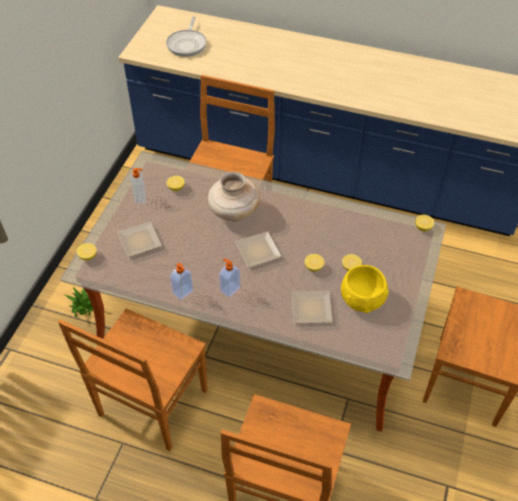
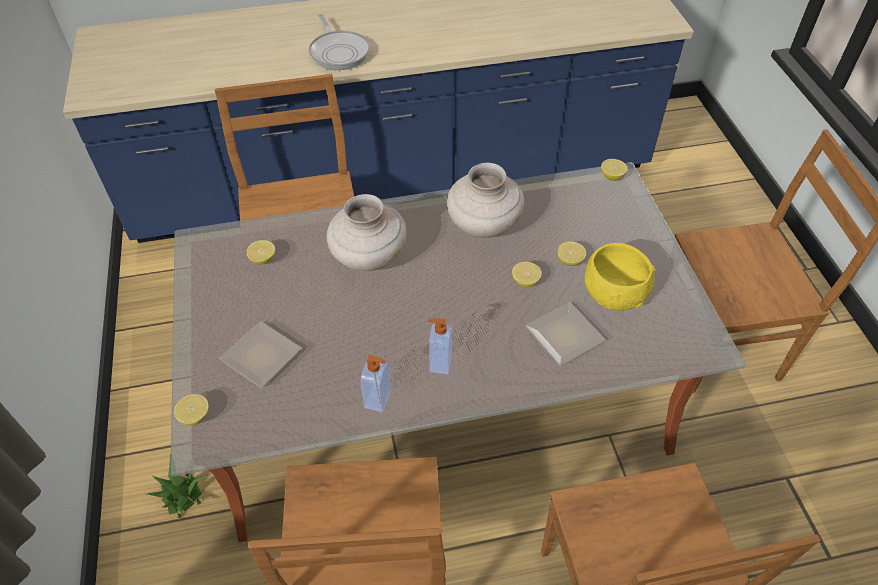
camera: 30 degrees left, 0 degrees up
soap dispenser [131,168,146,204] -> none
frying pan [166,16,206,57] -> frying pan moved to [309,14,370,70]
plate [235,231,282,268] -> none
none -> beige vase [447,163,524,238]

